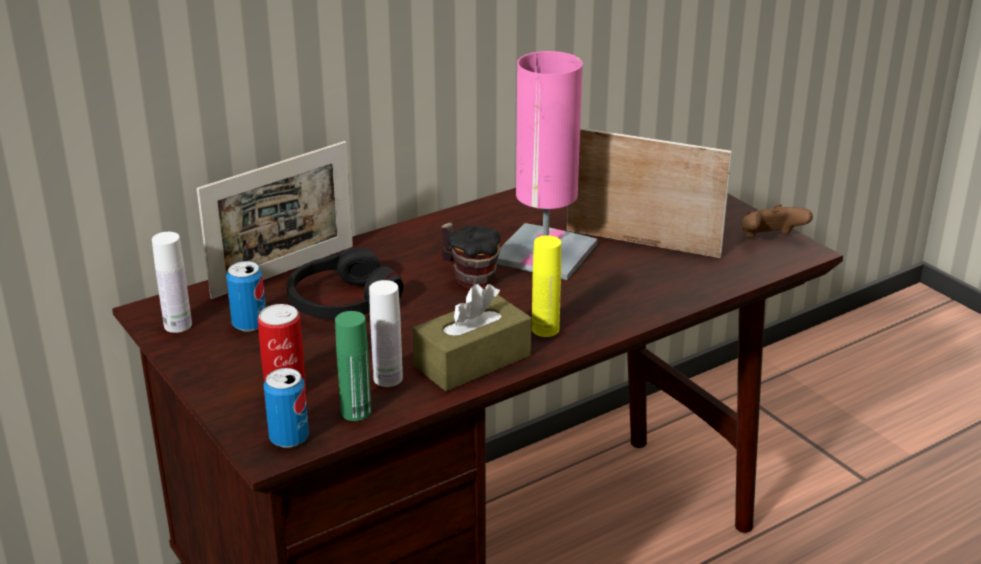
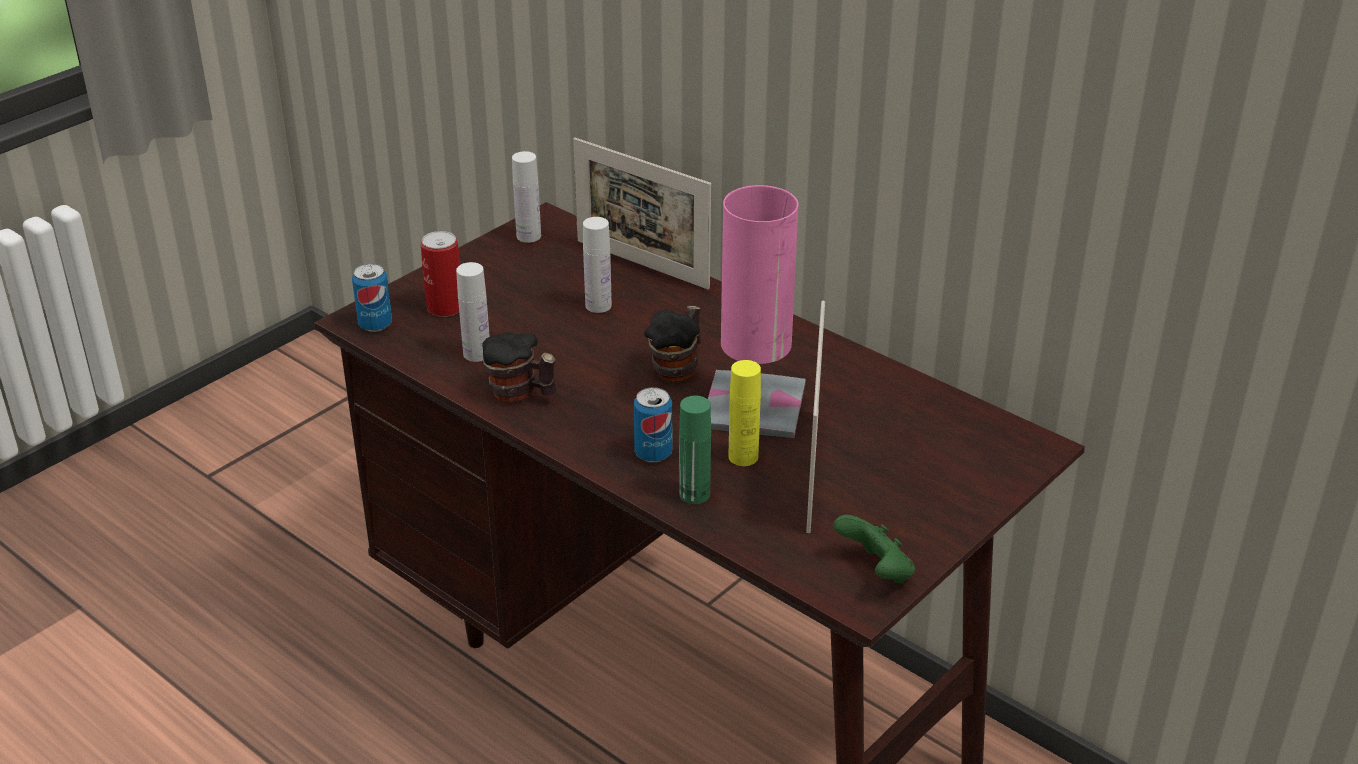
camera: 75 degrees right, 5 degrees up
can [226,261,266,332] -> can moved to [634,387,672,462]
black headphones [286,247,403,319] -> white bottle [583,217,612,313]
green bottle [335,311,371,421] -> green bottle moved to [679,396,711,504]
brown tissue box [412,284,531,391] -> mug [482,332,557,402]
yellow bottle [532,235,561,337] -> yellow bottle moved to [729,360,761,466]
brown game controller [742,204,813,238] -> green game controller [834,515,915,584]

